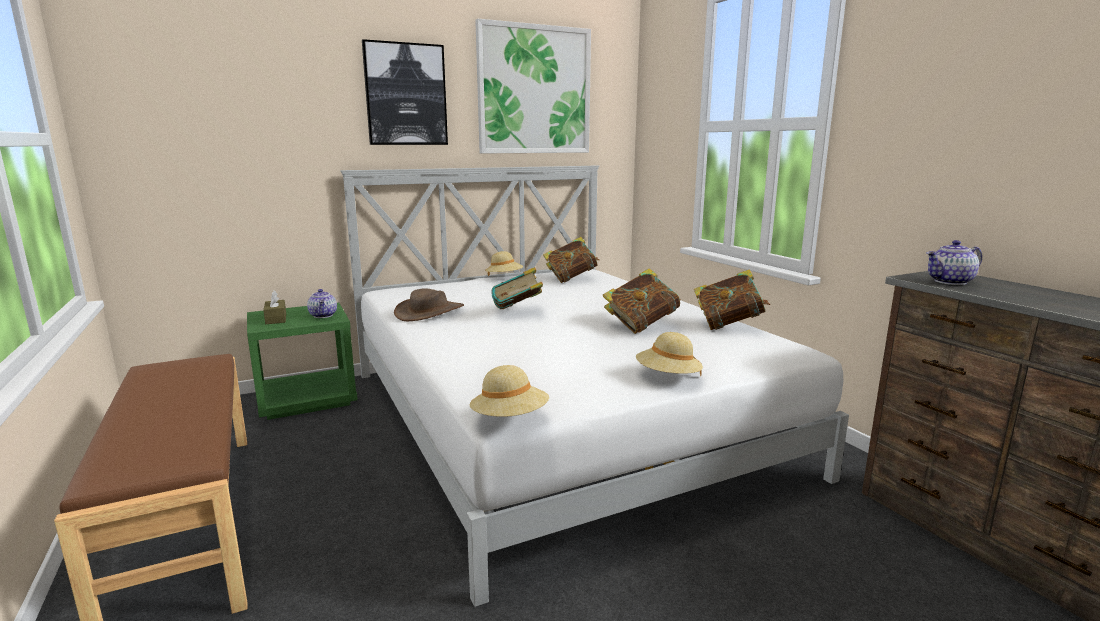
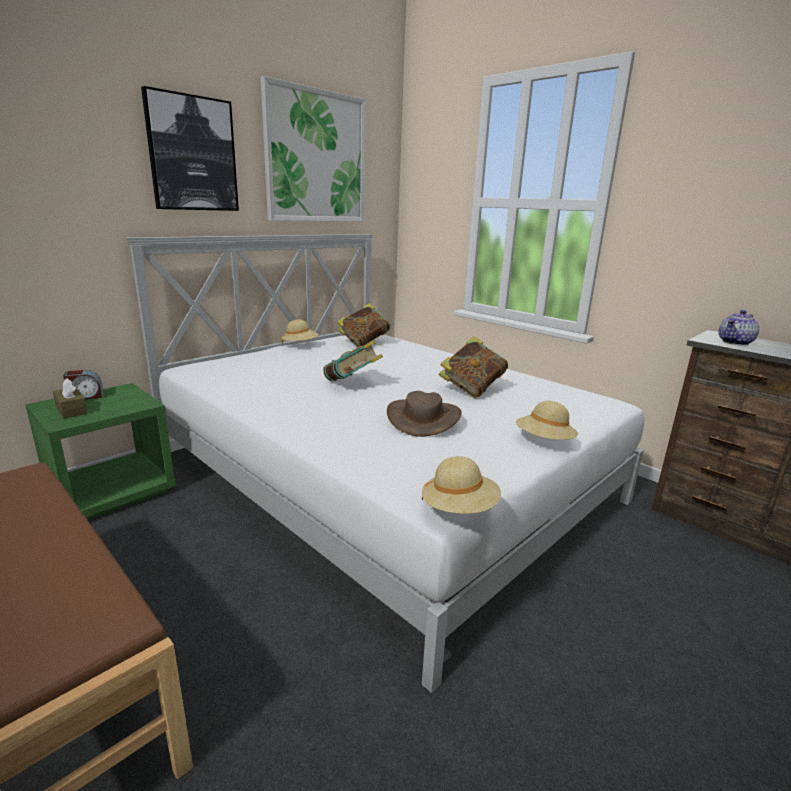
camera: 20 degrees left, 5 degrees up
teapot [307,289,337,318] -> none
brown hat [394,289,464,321] -> brown hat moved to [387,391,462,437]
book [694,269,770,330] -> none
none -> alarm clock [63,370,104,399]

